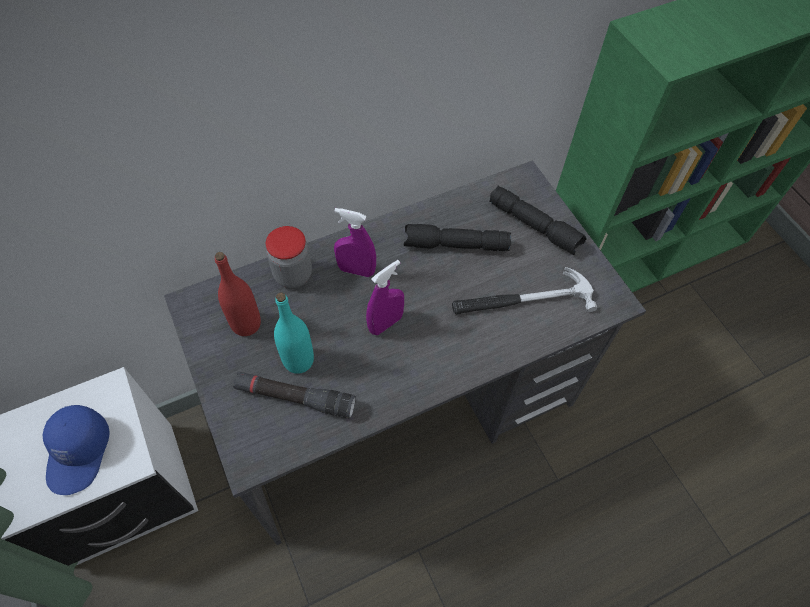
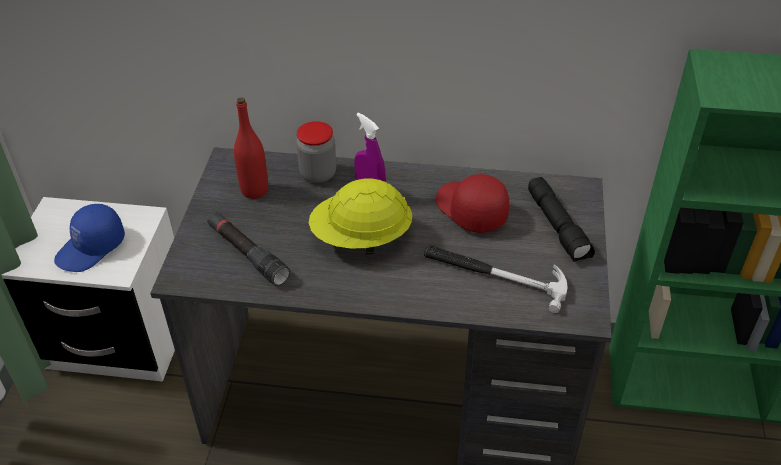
camera: 35 degrees right, 15 degrees down
turquoise bottle [274,292,314,374] -> none
purple spray bottle [366,260,404,335] -> yellow hard hat [309,178,412,255]
black flashlight [404,224,511,251] -> red cap [436,174,509,233]

